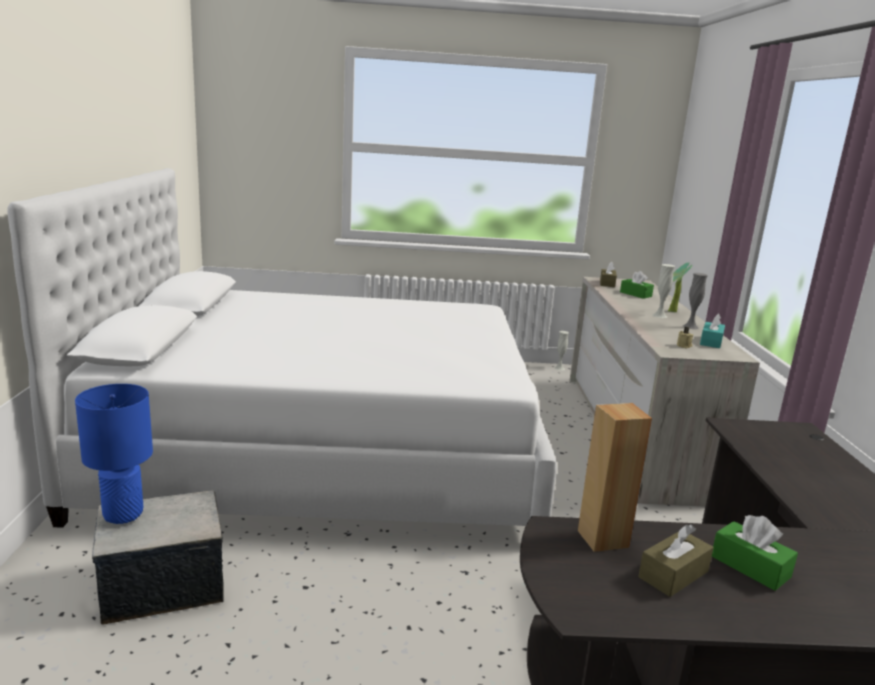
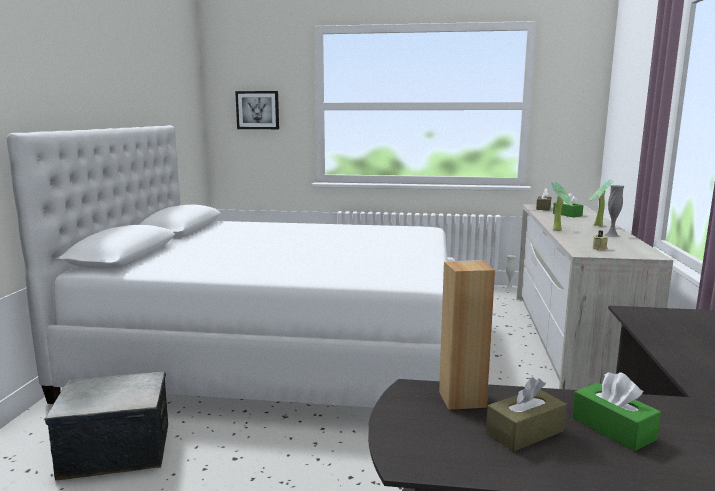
camera: 10 degrees right, 5 degrees down
blue table lamp [75,384,153,524] -> none
white vase [653,264,675,318] -> none
turquoise tissue box [700,313,725,348] -> none
none -> picture [235,91,279,129]
none -> potted plant [550,182,573,231]

